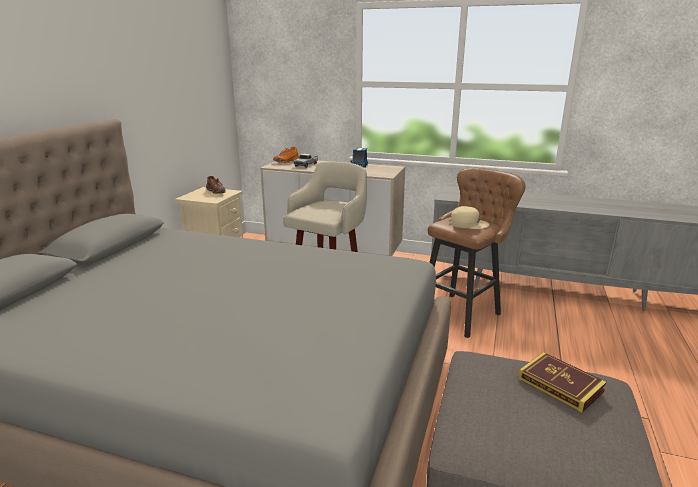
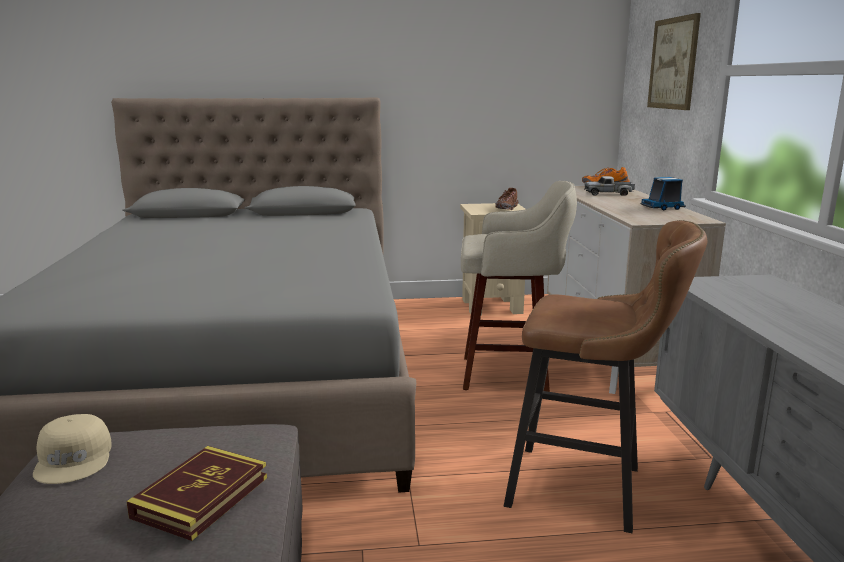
camera: 65 degrees right, 5 degrees down
beige cap [450,206,489,229] -> beige cap moved to [33,414,112,484]
none -> picture [647,13,701,110]

